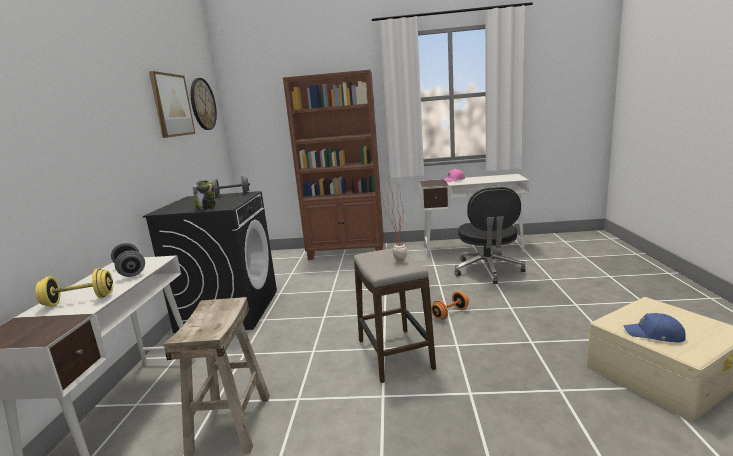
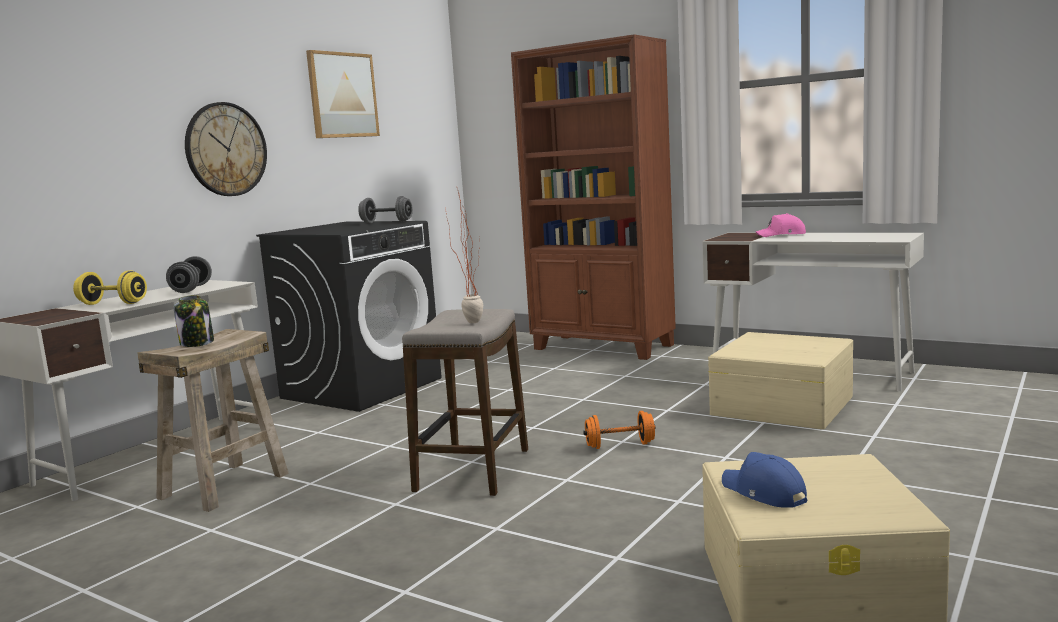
camera: 30 degrees right, 5 degrees down
wall clock [191,78,217,130] -> wall clock moved to [185,102,267,196]
jar [193,180,217,209] -> jar moved to [174,295,214,347]
black office chair [454,187,526,284] -> beige storage box [708,332,853,429]

